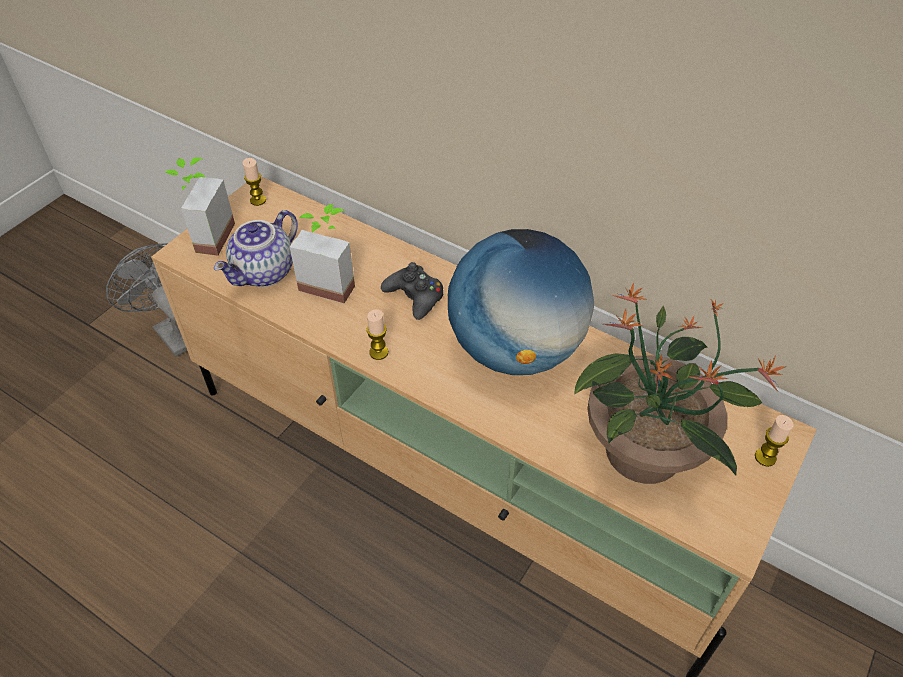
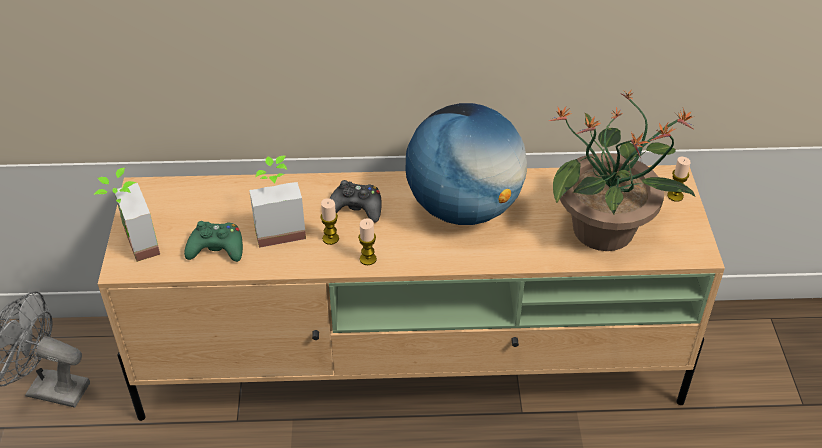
camera: 35 degrees left, 5 degrees down
teapot [214,210,298,287] -> green game controller [184,221,243,262]
candle [243,158,266,206] -> candle moved to [320,198,339,245]

